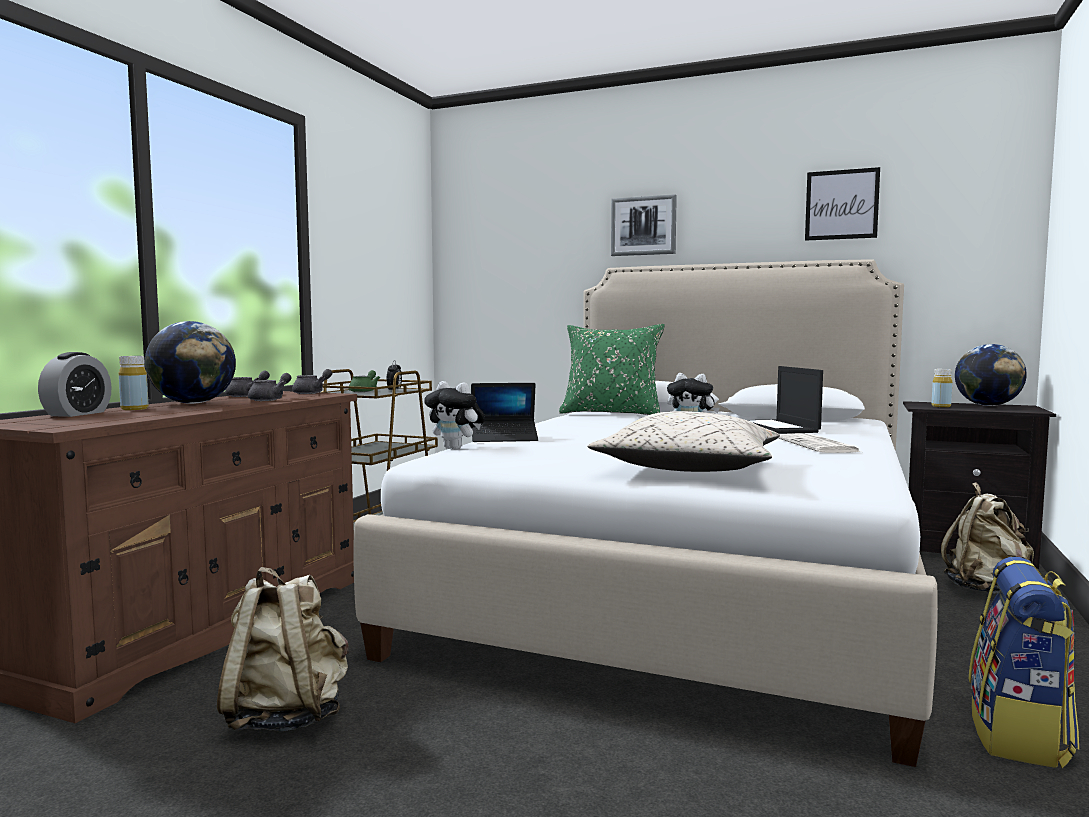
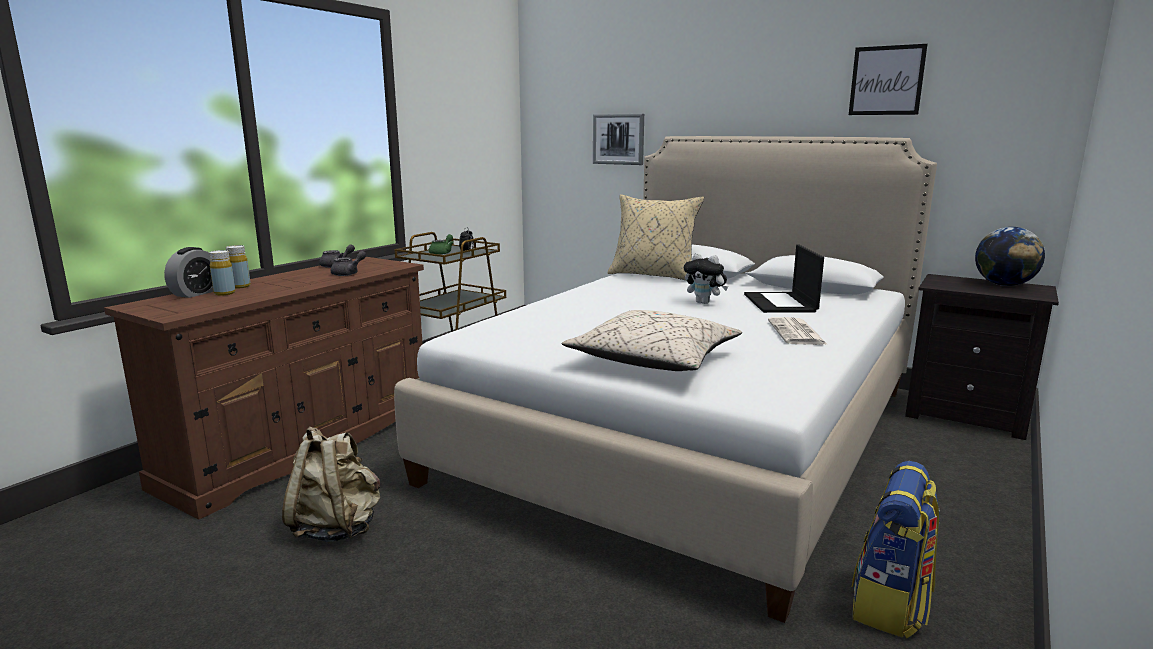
camera: 10 degrees right, 10 degrees up
globe [145,321,236,404] -> none
grey teapot [292,369,332,394] -> none
plush toy [424,381,485,449] -> none
laptop [471,383,538,442] -> none
green pillow [559,324,665,415] -> beige pillow [608,194,704,281]
picture [611,194,677,256] -> picture moved to [593,114,644,165]
yellow bottle [932,369,952,407] -> yellow bottle moved to [209,250,235,295]
beige backpack [941,482,1034,594] -> none

